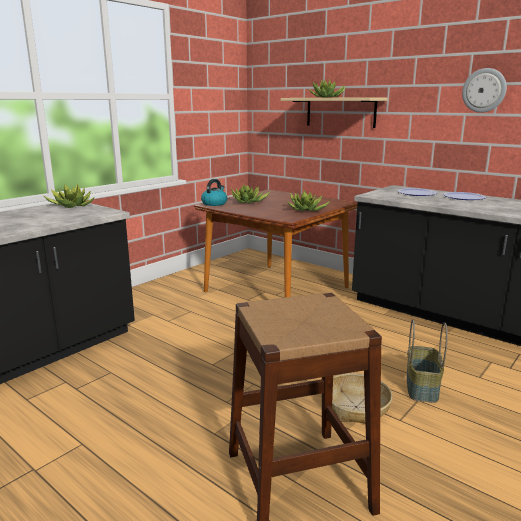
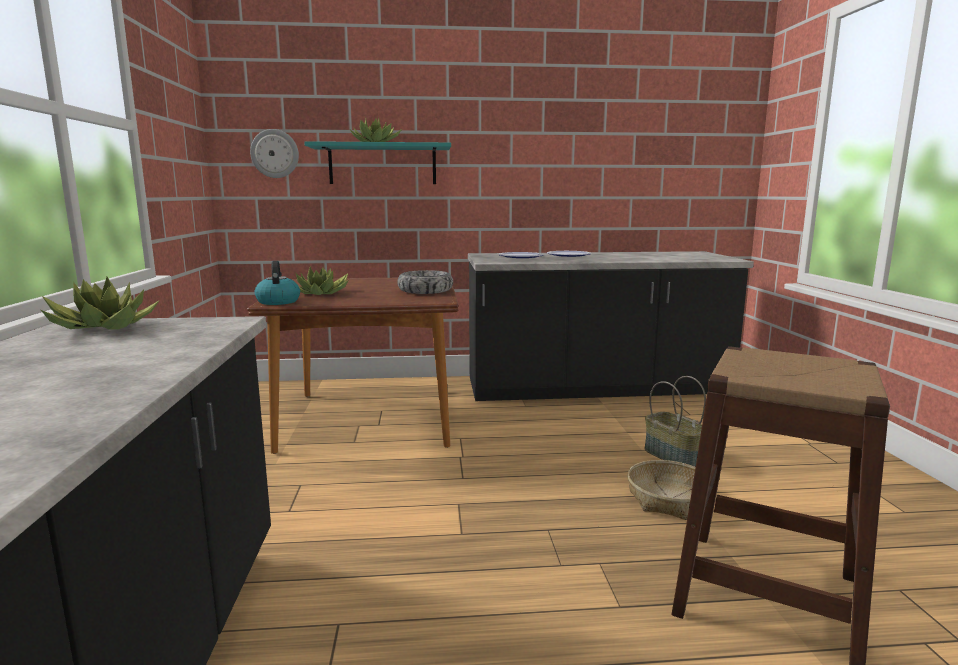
camera: 45 degrees left, 5 degrees down
beige shelf [281,97,388,128] -> turquoise shelf [304,141,451,184]
potted plant [287,190,330,211] -> bowl [397,270,453,294]
wall clock [462,68,507,113] -> wall clock moved to [250,129,299,178]

